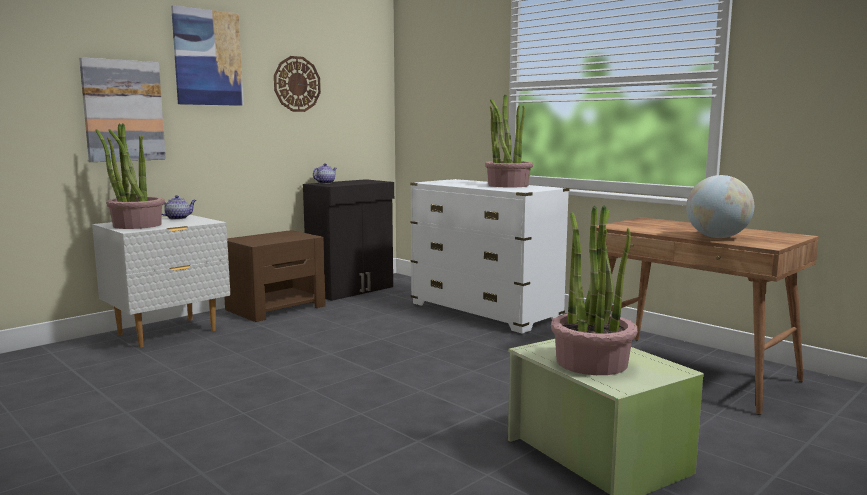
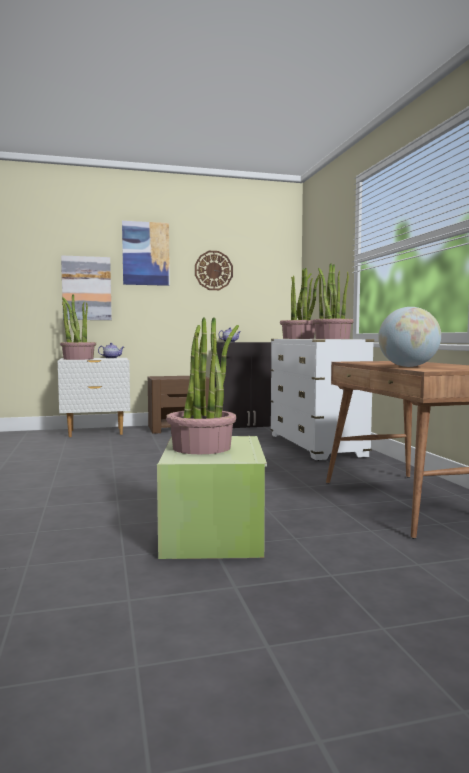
camera: 30 degrees right, 5 degrees down
none -> potted plant [280,268,320,339]

